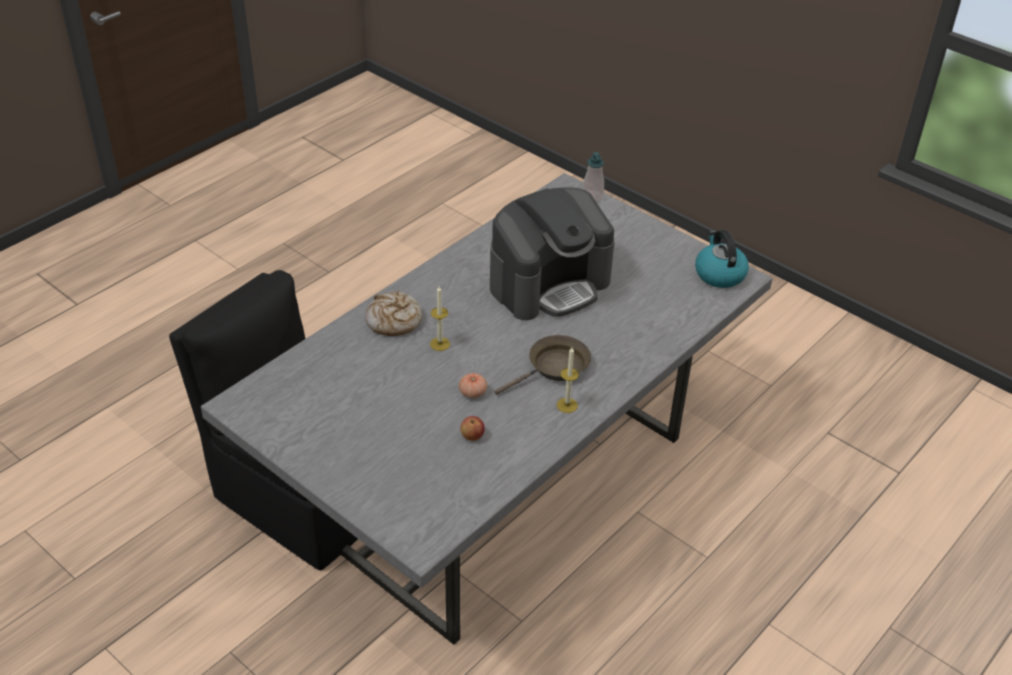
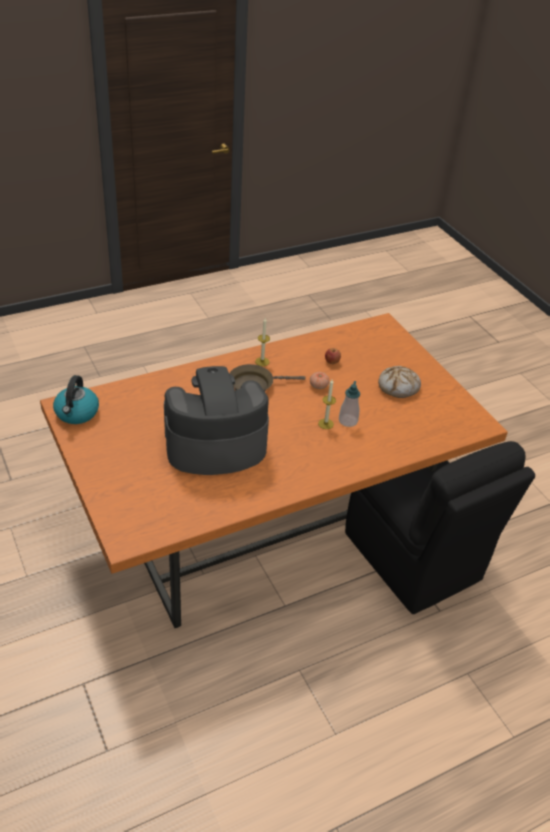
camera: 160 degrees left, 0 degrees up
grey dining table [201,173,772,645] -> orange dining table [40,313,508,628]
bread [365,290,422,336] -> bread moved to [378,366,421,398]
soap dispenser [582,152,604,202] -> soap dispenser moved to [339,381,360,427]

